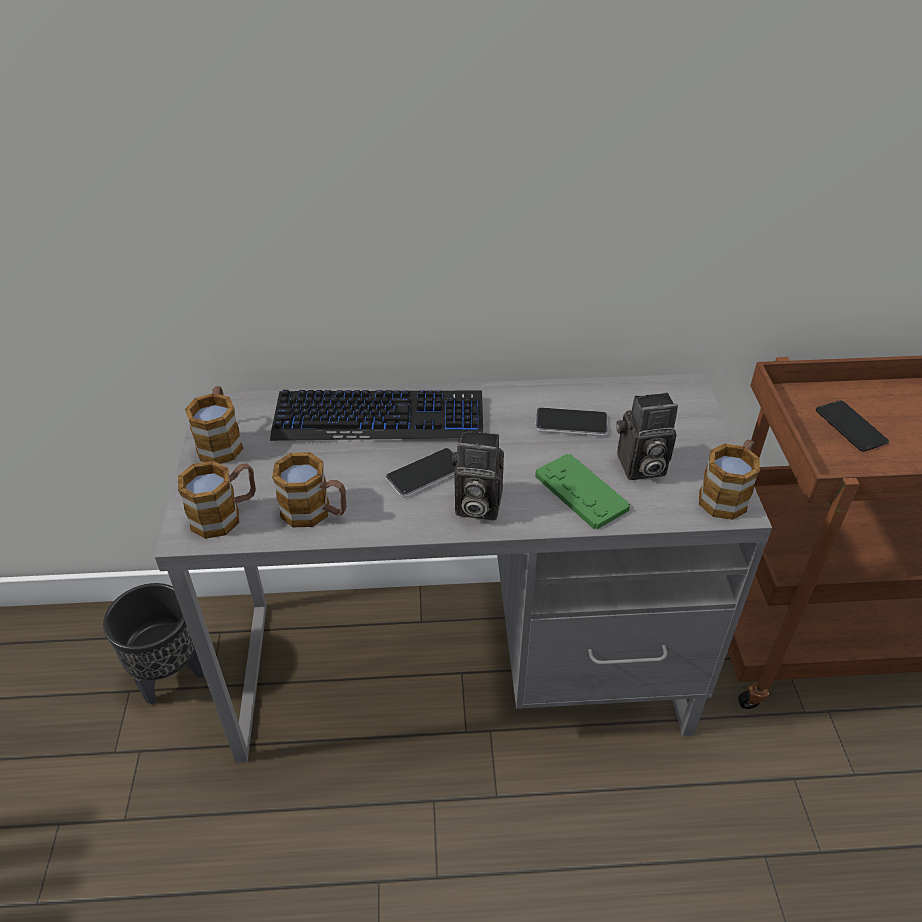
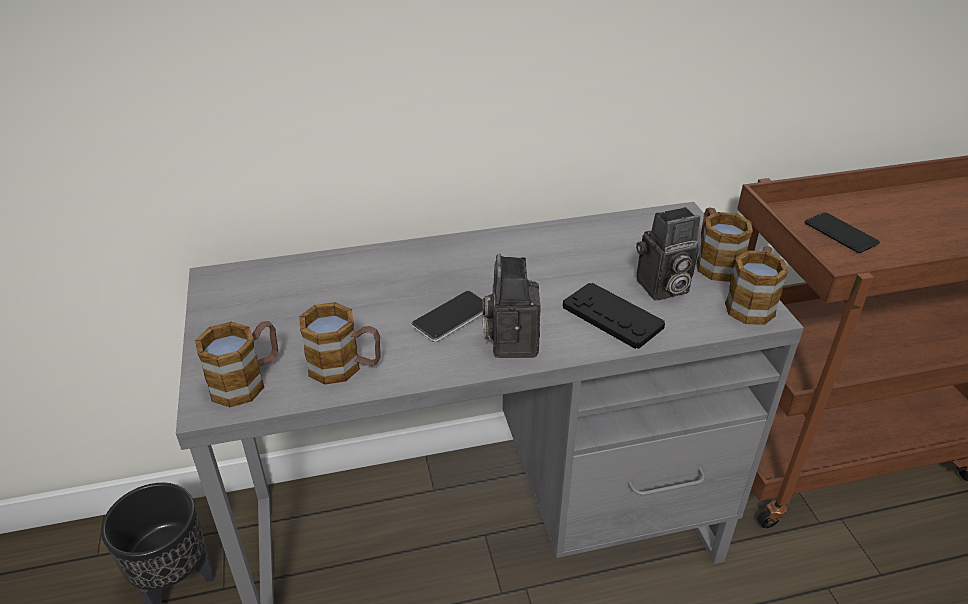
camera: 10 degrees left, 5 degrees down
mug [185,386,243,464] -> mug moved to [697,208,753,282]
keyboard [270,390,483,441] -> none
camera [452,430,504,520] -> camera turned 90 degrees clockwise [483,253,541,358]
phone [535,407,608,436] -> none
green game controller [535,454,630,529] -> black game controller [563,283,665,349]

